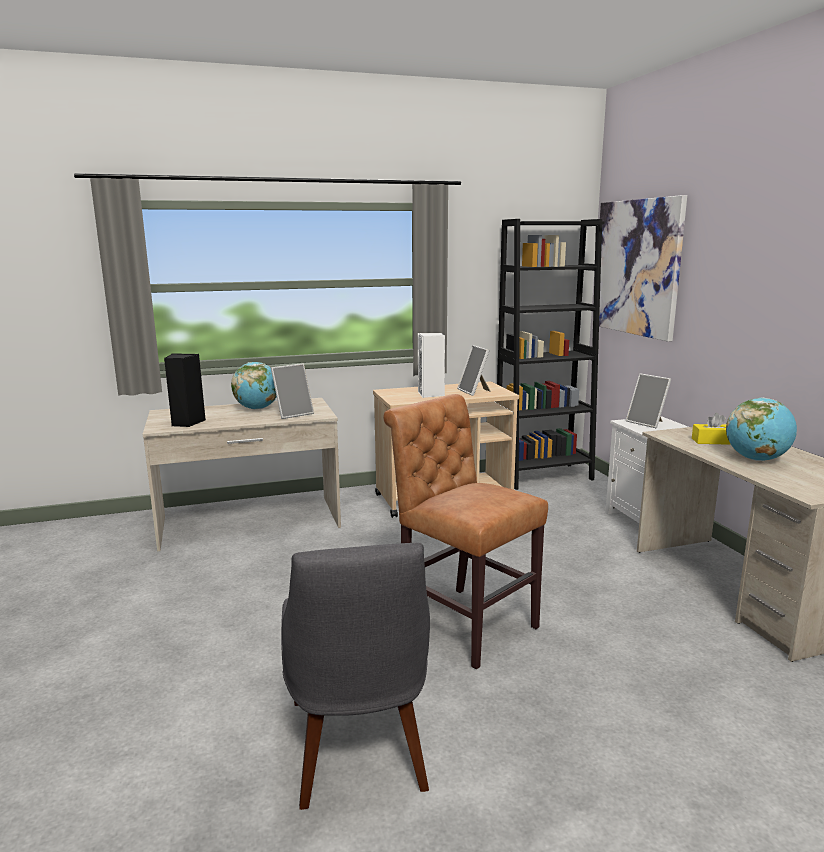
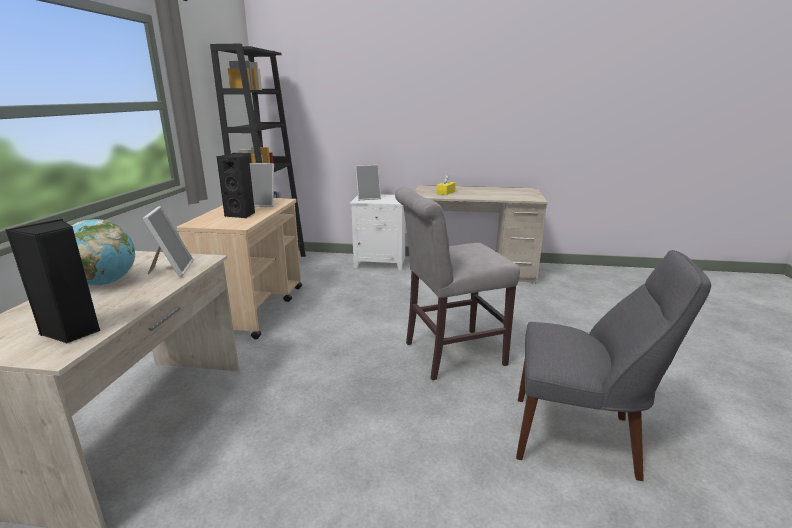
camera: 65 degrees left, 5 degrees up
brown chair [383,394,548,669] -> grey chair [395,187,520,380]
white speaker [418,333,445,398] -> black speaker [217,154,255,219]
picture [599,195,687,342] -> none
globe [726,397,797,461] -> none

